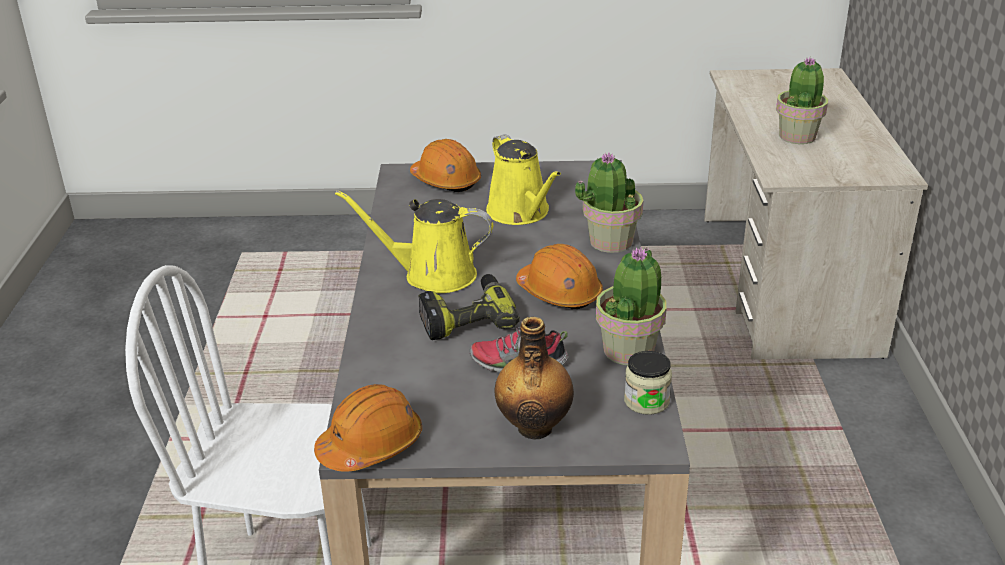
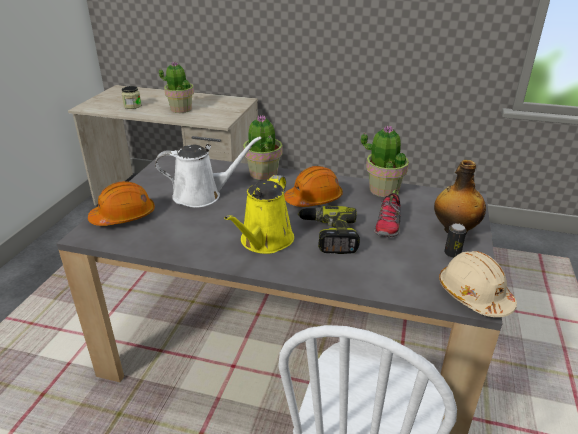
camera: 75 degrees left, 0 degrees up
orange hard hat [314,384,422,472] -> beige hard hat [439,251,517,317]
yellow watering can [486,134,561,225] -> white watering can [155,136,262,208]
jar [624,351,672,415] -> jar moved to [121,86,141,109]
none -> can [444,223,467,258]

